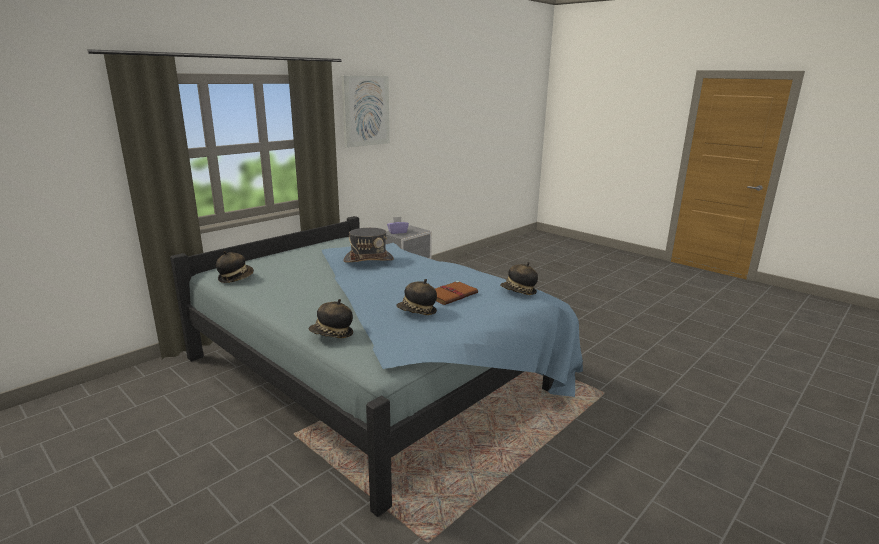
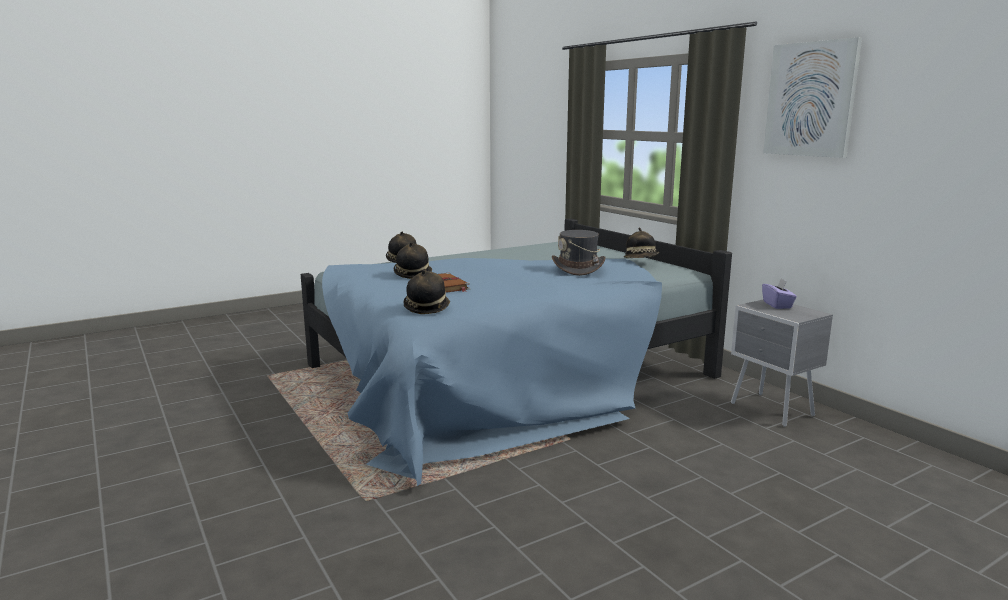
camera: 105 degrees right, 5 degrees down
hat [216,251,254,283] -> hat moved to [624,228,659,258]

